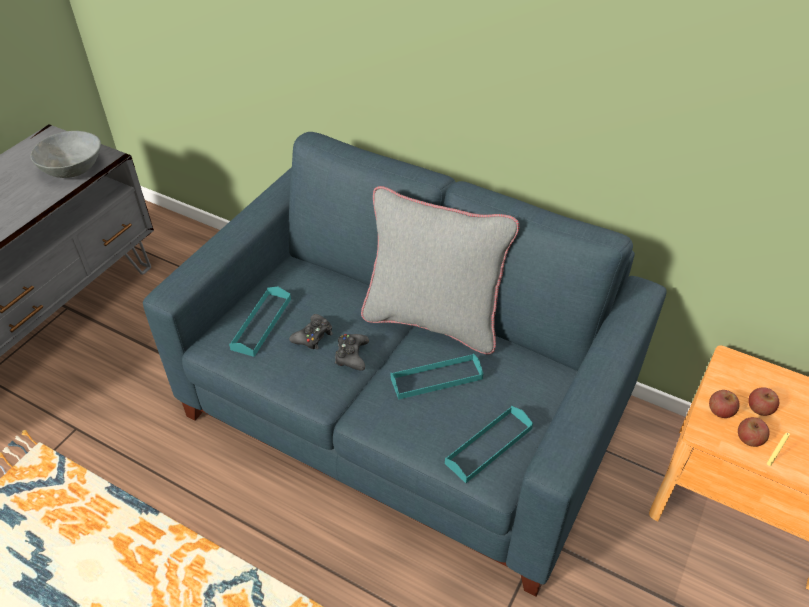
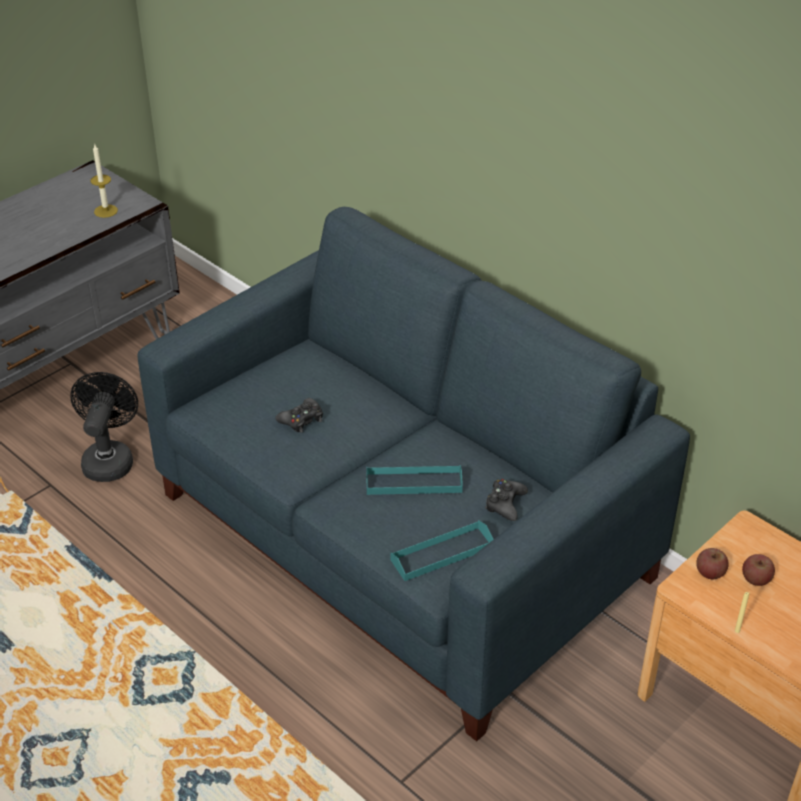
camera: 15 degrees right, 5 degrees down
grey bowl [31,131,101,178] -> candle [91,145,118,218]
turquoise tray [229,286,291,357] -> none
black game controller [335,334,369,371] -> black game controller moved to [485,479,528,521]
grey pillow [361,186,519,355] -> none
apple [738,417,770,447] -> none
none -> black fan [70,372,138,482]

